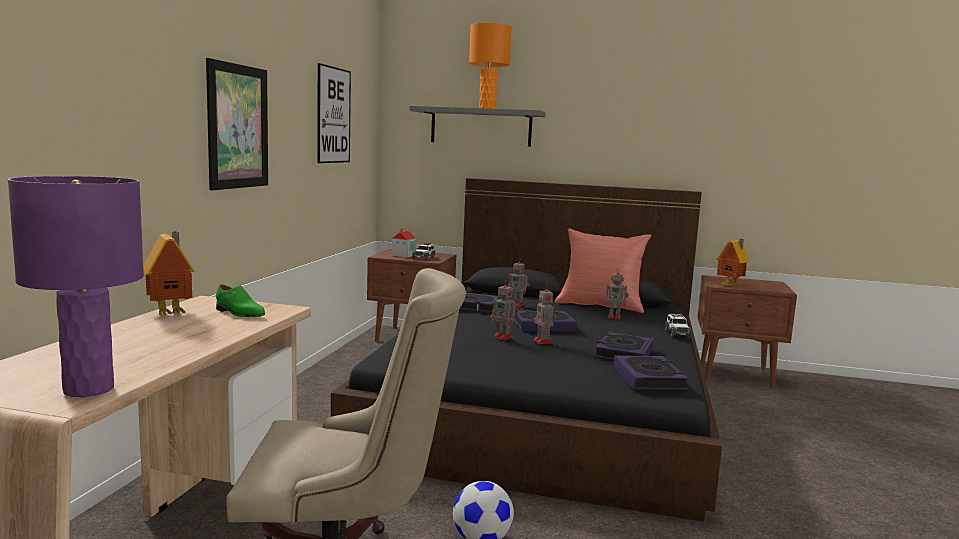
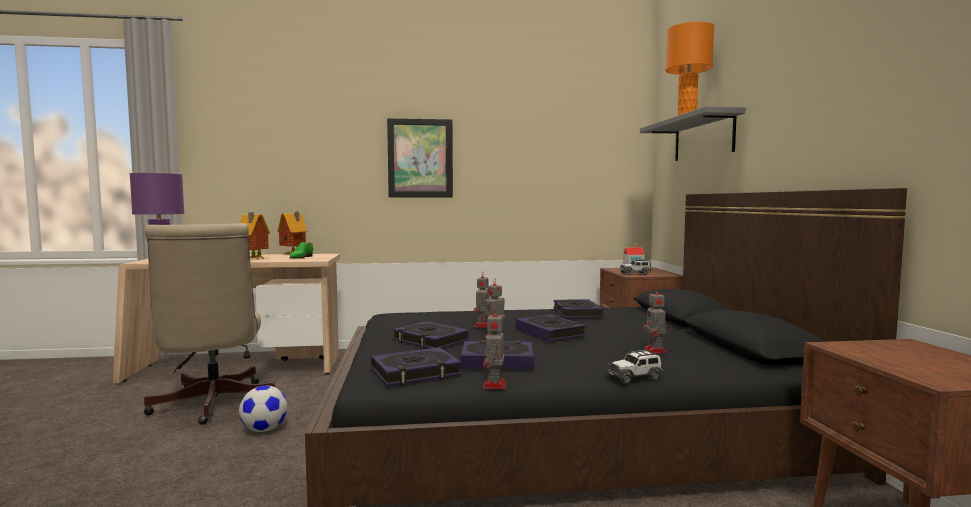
camera: 70 degrees right, 5 degrees down
picture [317,63,351,163] -> none
toy robot [508,258,530,307] -> toy robot moved to [483,308,507,389]
red pillow [555,228,652,313] -> none
toy house [717,239,749,286] -> toy house moved to [240,213,270,259]
none -> book [392,321,469,349]

